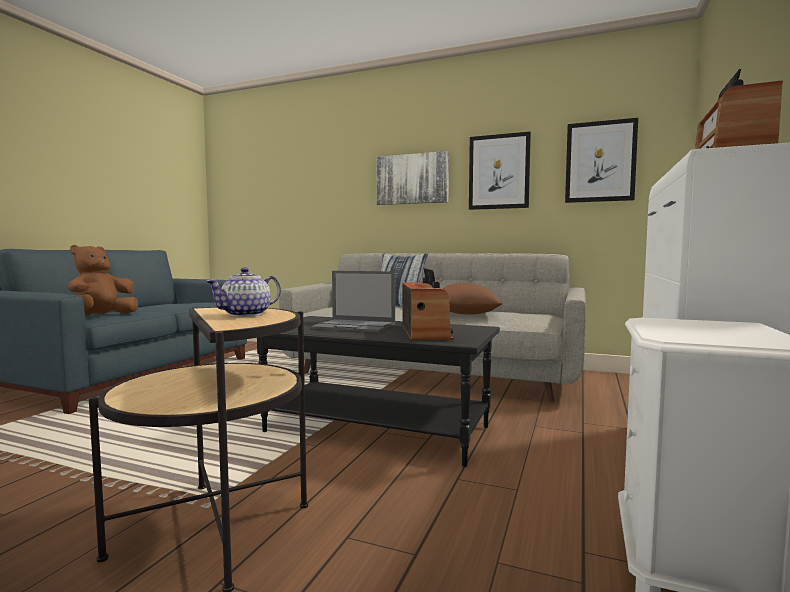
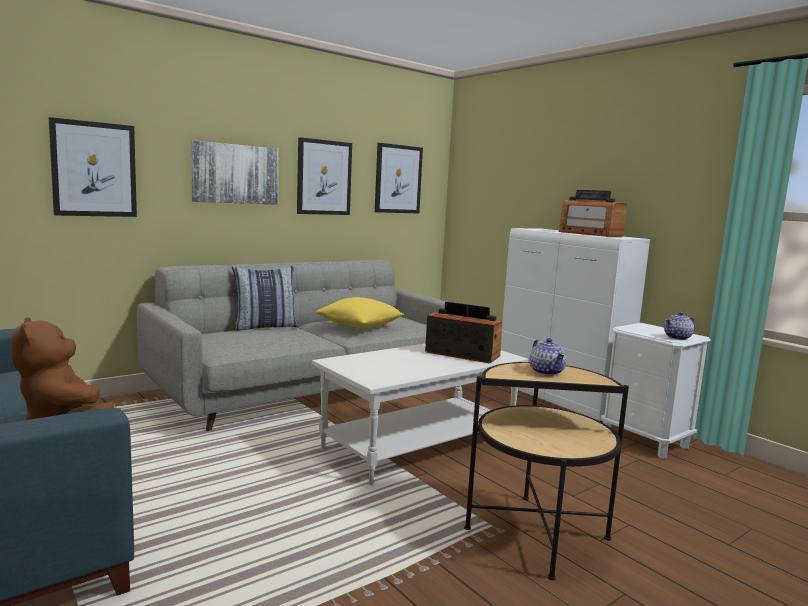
camera: 60 degrees left, 5 degrees up
black coffee table [257,316,500,467] -> white coffee table [312,344,528,485]
laptop [310,271,395,333] -> none
brown pillow [442,283,503,315] -> yellow pillow [316,297,404,328]
none -> picture [49,117,137,217]
none -> teapot [664,312,694,340]

